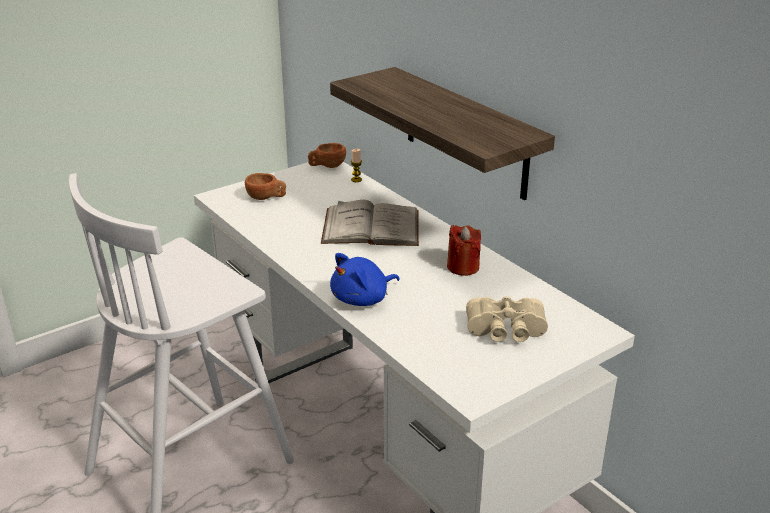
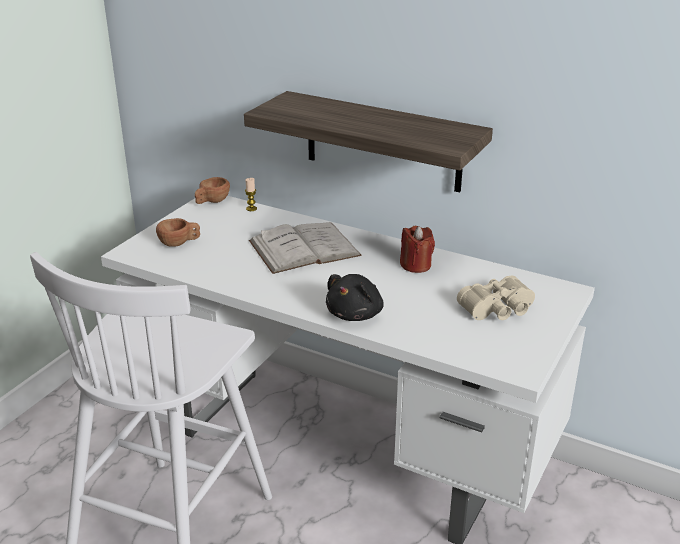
camera: 25 degrees left, 0 degrees up
blue plush toy [330,253,399,306] -> black plush toy [326,274,384,321]

